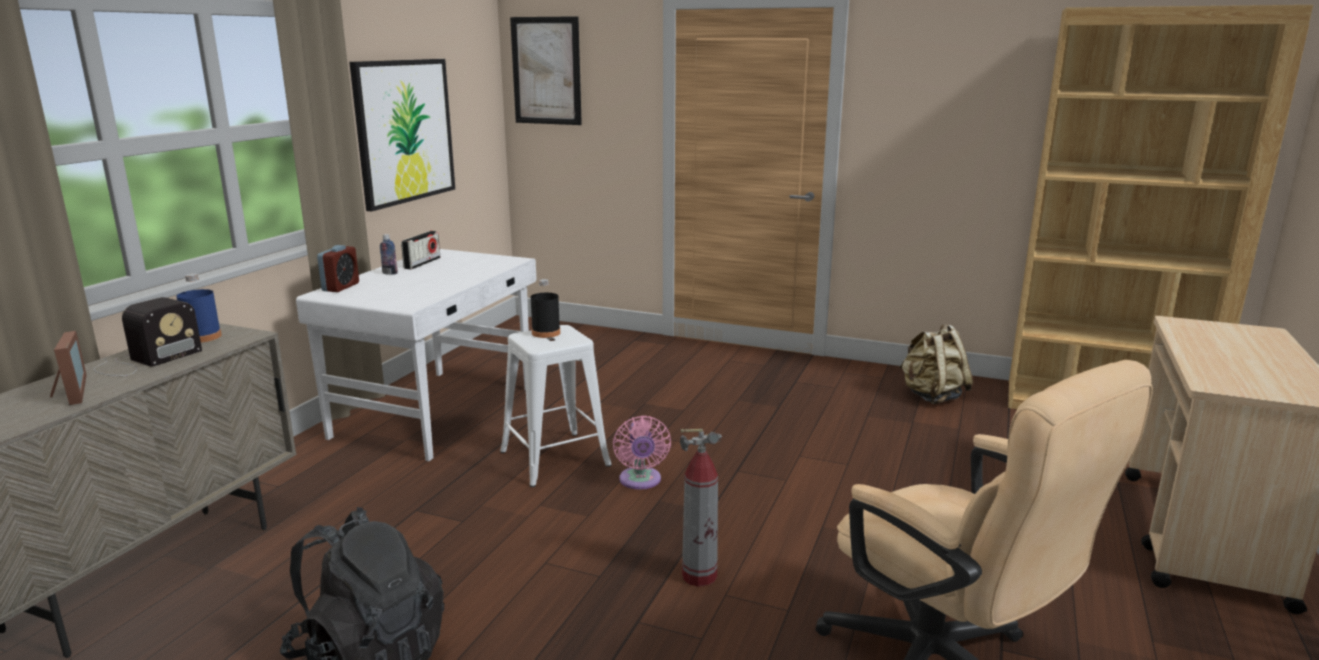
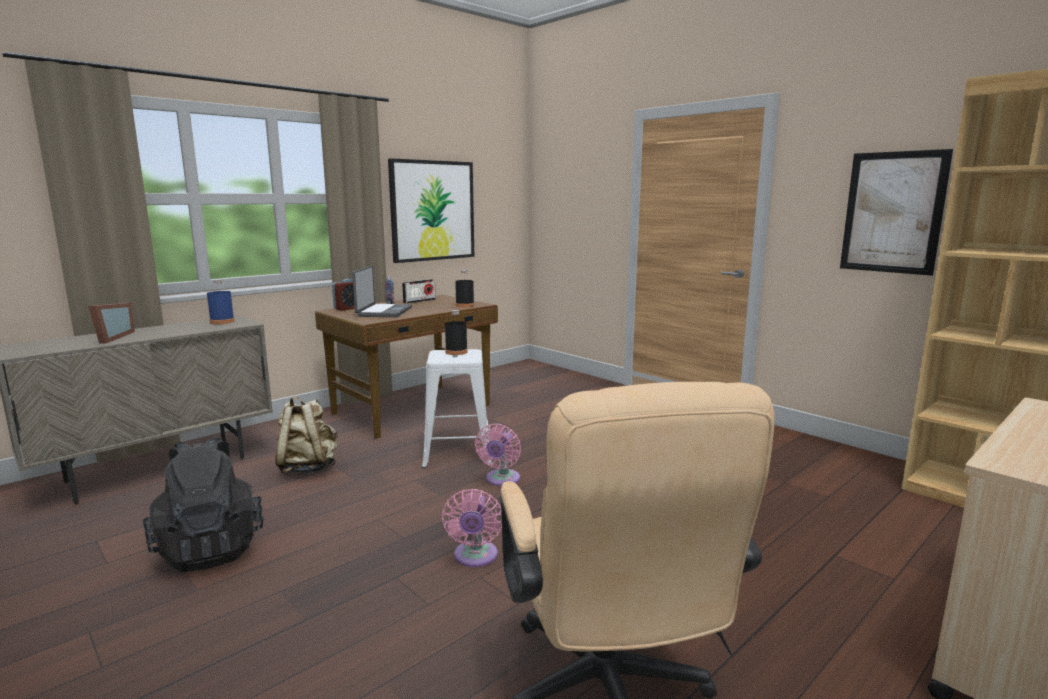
camera: 25 degrees right, 5 degrees down
radio [94,297,202,376] -> none
white desk [296,249,536,461] -> brown desk [315,295,498,438]
picture [510,16,582,125] -> picture moved to [840,149,953,276]
fire extinguisher [680,429,722,587] -> pink fan [442,489,502,567]
beige backpack [899,324,973,404] -> beige backpack moved to [275,396,338,474]
none -> laptop [352,266,412,317]
none -> black bottle [455,270,474,307]

